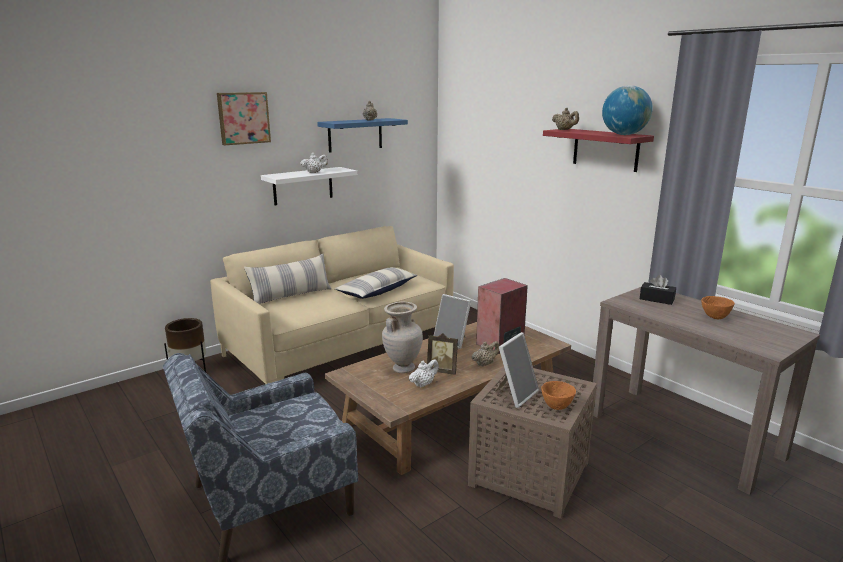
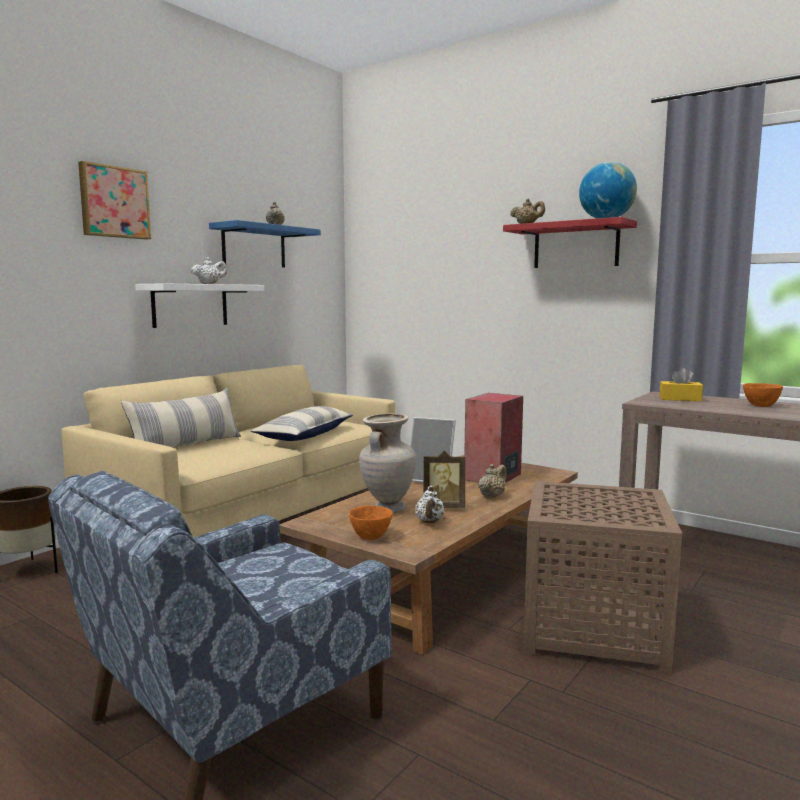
camera: 15 degrees left, 10 degrees down
white teapot [409,359,439,388] -> white teapot turned 150 degrees clockwise [415,486,444,523]
picture frame [494,332,539,408] -> none
orange bowl [541,381,576,410] -> orange bowl moved to [349,506,393,540]
black tissue box [640,275,676,305] -> yellow tissue box [659,367,703,401]

